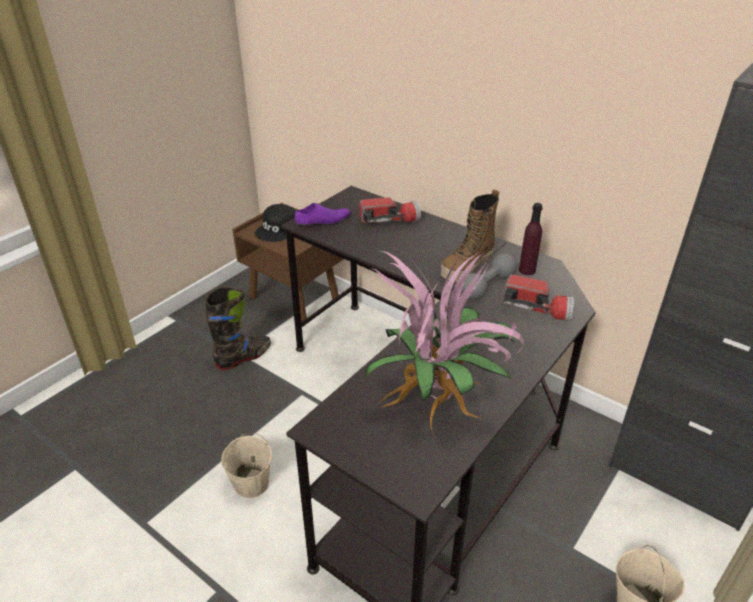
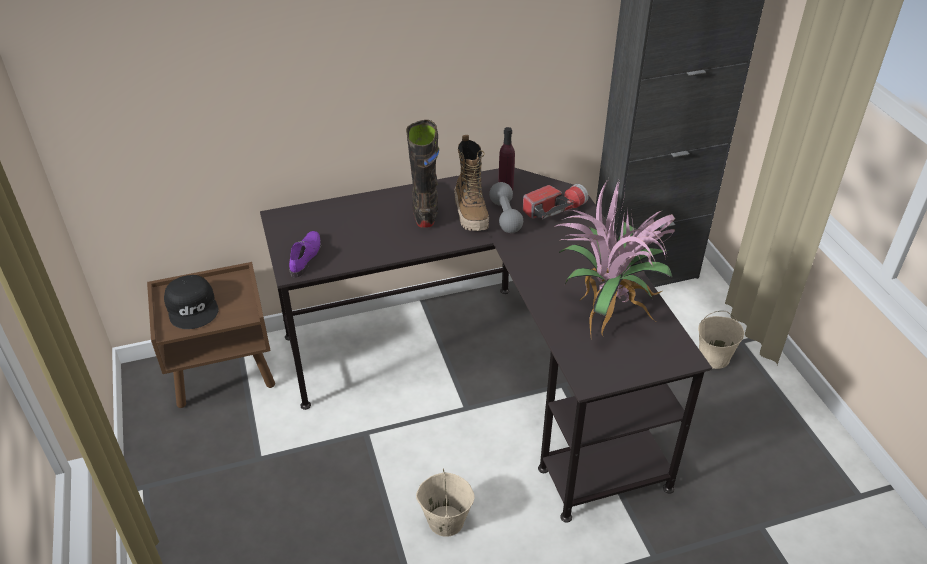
camera: 55 degrees left, 5 degrees up
black boot [206,287,271,370] -> black boot moved to [406,120,439,228]
flashlight [360,197,421,223] -> none

